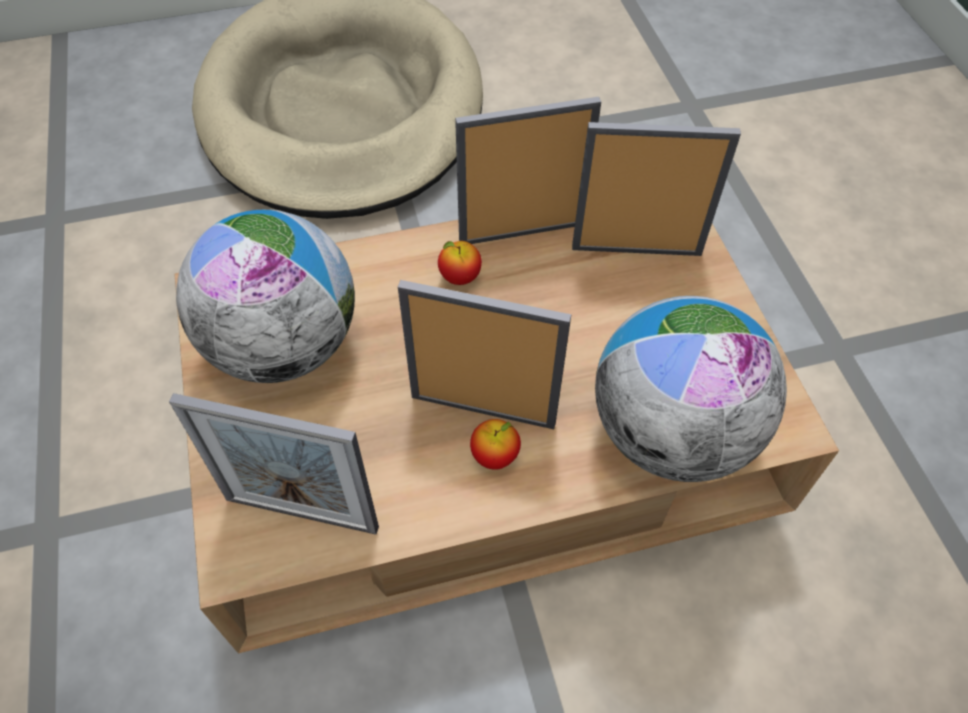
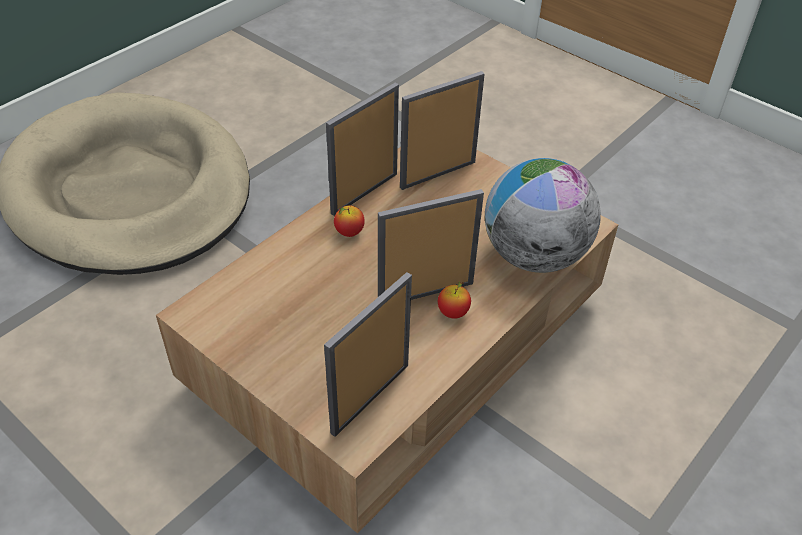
camera: 35 degrees left, 10 degrees down
picture frame [169,393,379,535] -> picture frame turned 150 degrees clockwise [324,272,412,437]
globe [176,210,355,383] -> none

